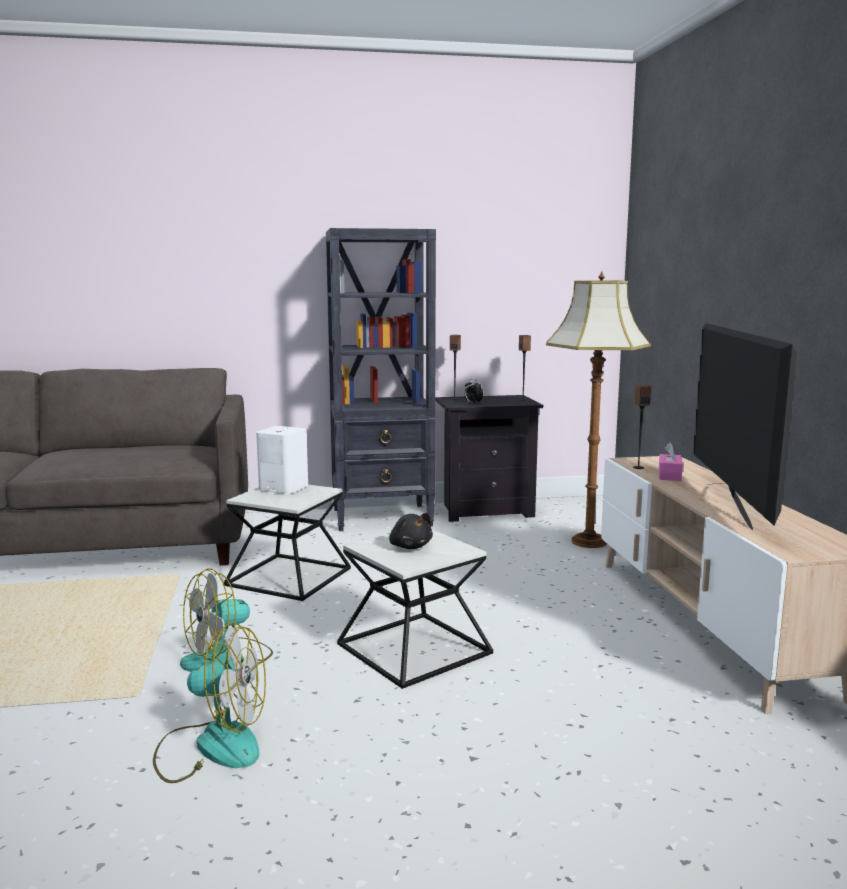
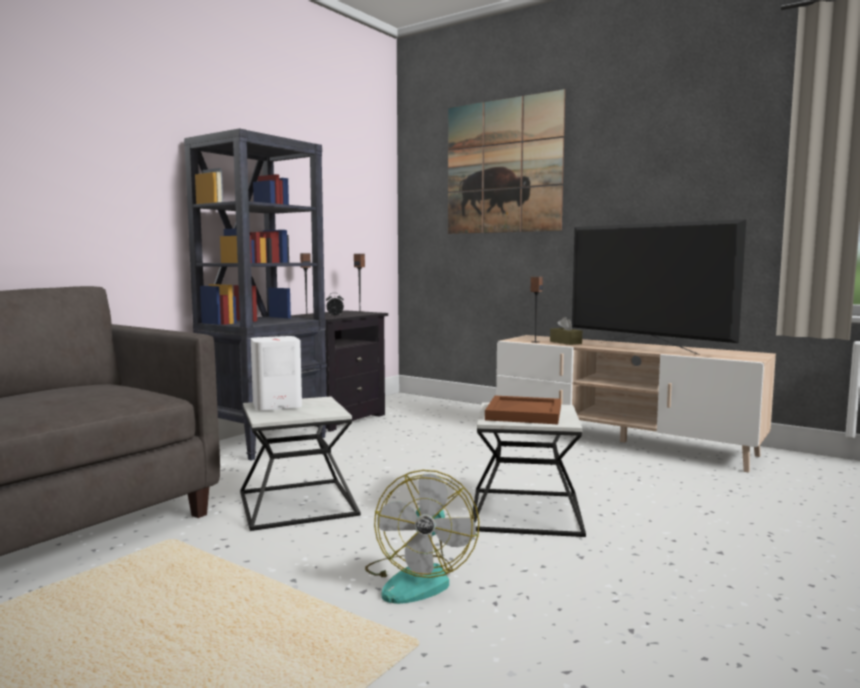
camera: 45 degrees left, 5 degrees down
fan [153,622,266,783] -> none
black plush toy [389,513,433,549] -> brown tray [485,396,561,424]
floor lamp [546,272,651,548] -> none
pink tissue box [659,442,683,481] -> brown tissue box [550,317,582,345]
none -> picture [448,89,565,234]

